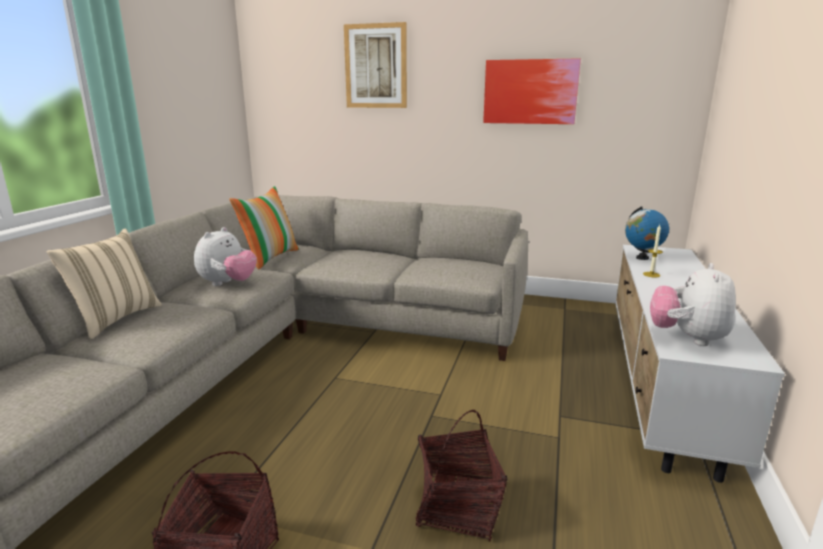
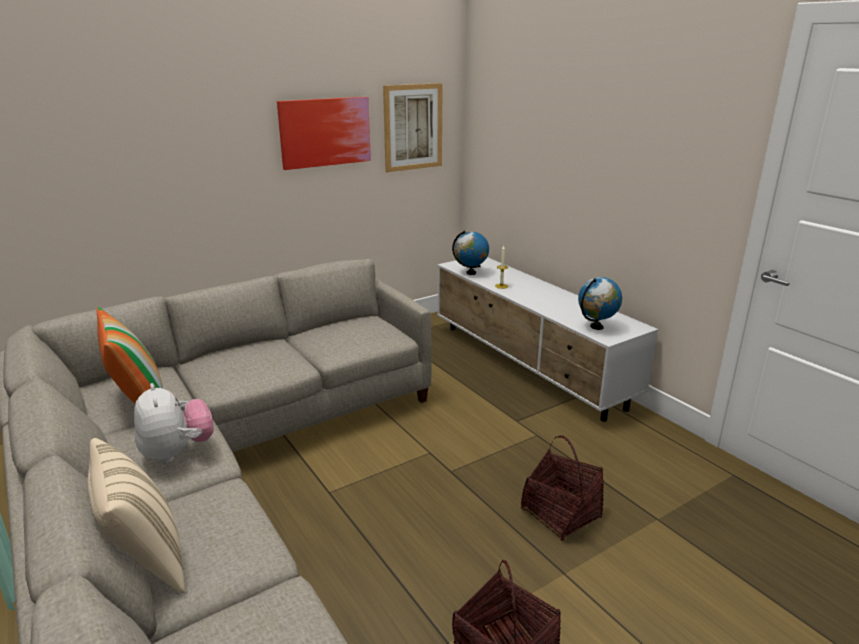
camera: 50 degrees left, 5 degrees up
picture [344,22,407,108] -> picture moved to [383,83,443,172]
plush toy [650,263,736,346] -> globe [578,277,622,330]

